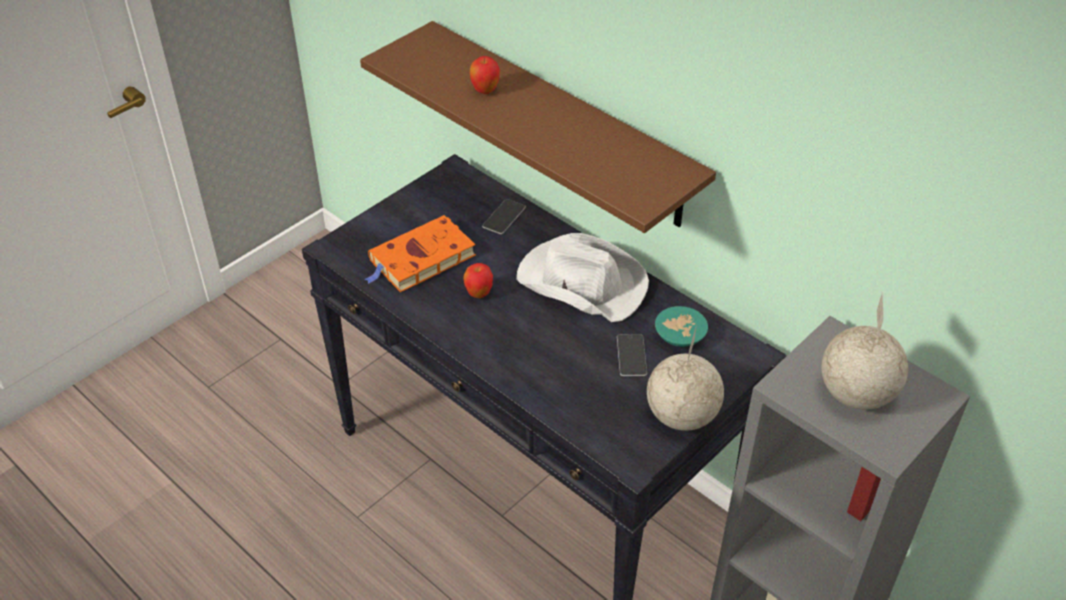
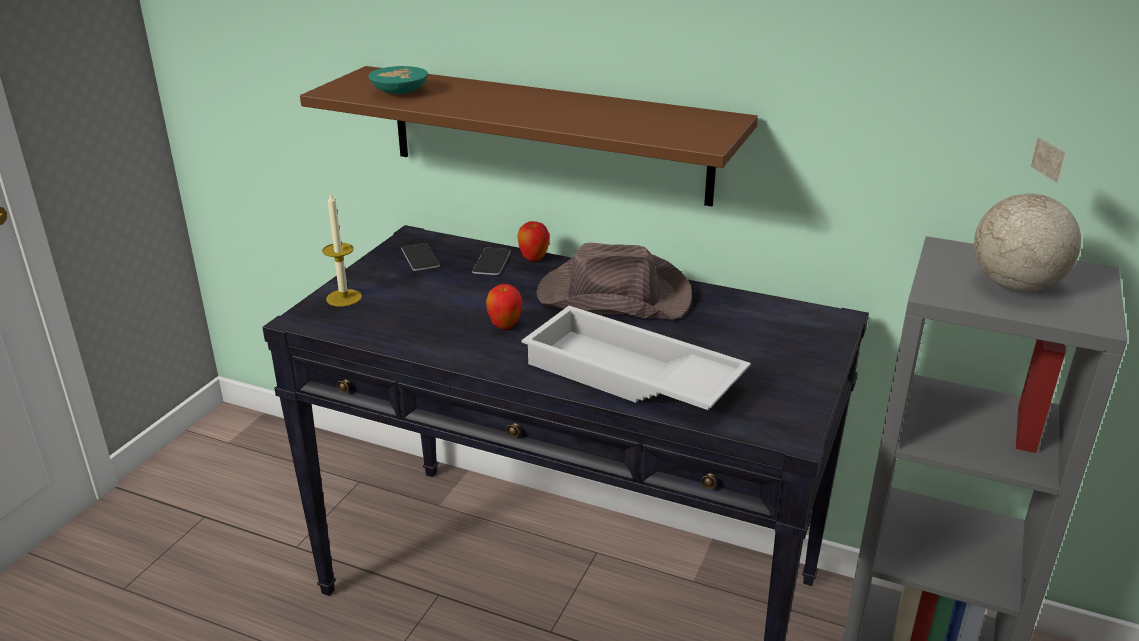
camera: 20 degrees left, 15 degrees down
orange book [364,215,476,292] -> none
apple [470,56,500,94] -> apple moved to [517,221,549,261]
white hat [516,233,649,322] -> brown hat [536,243,692,320]
phone [617,334,647,376] -> phone moved to [401,243,440,271]
globe [647,325,724,431] -> none
turquoise bowl [655,306,708,347] -> turquoise bowl moved to [369,66,428,94]
none -> candle [322,191,362,307]
none -> white tray [521,306,751,410]

